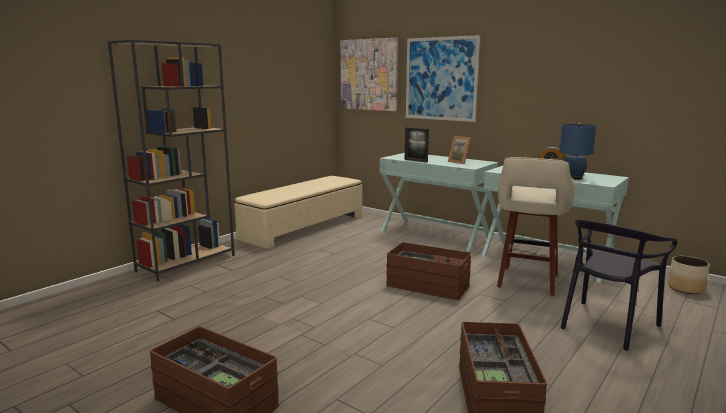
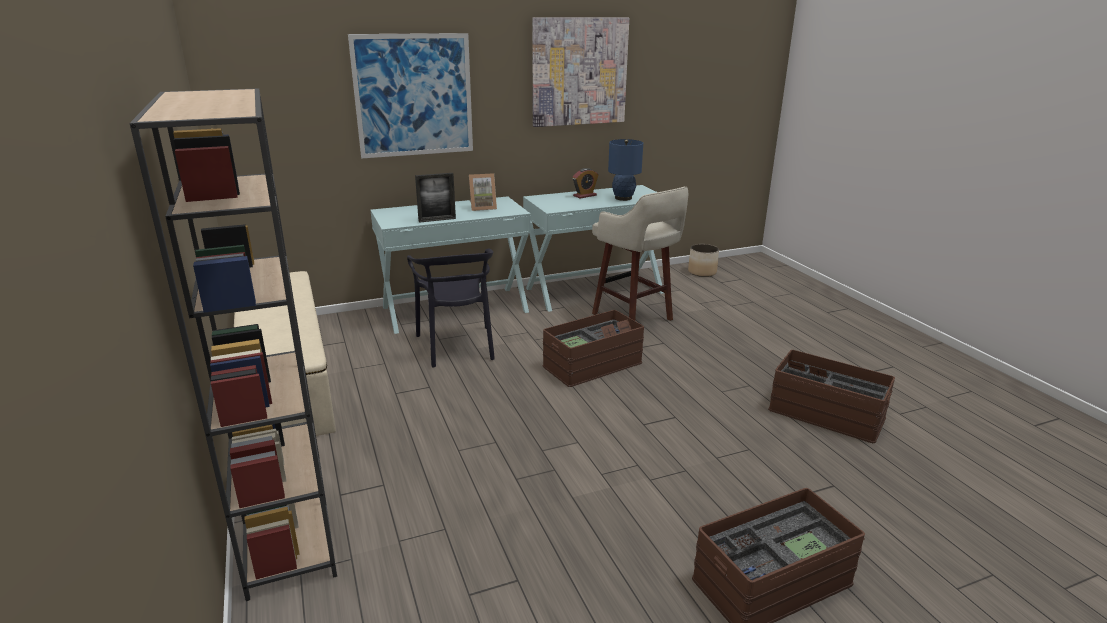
camera: 60 degrees left, 10 degrees up
picture [340,38,398,111] -> picture moved to [532,17,629,127]
black chair [561,219,678,351] -> black chair moved to [407,249,495,368]

